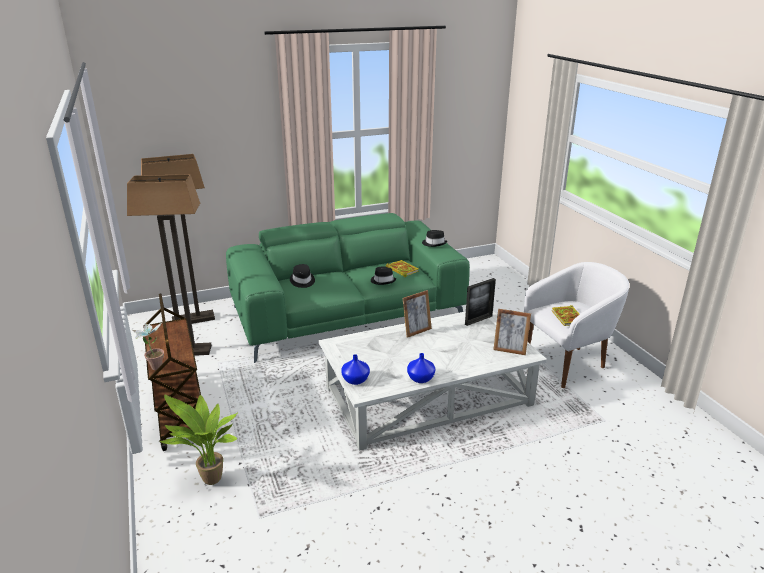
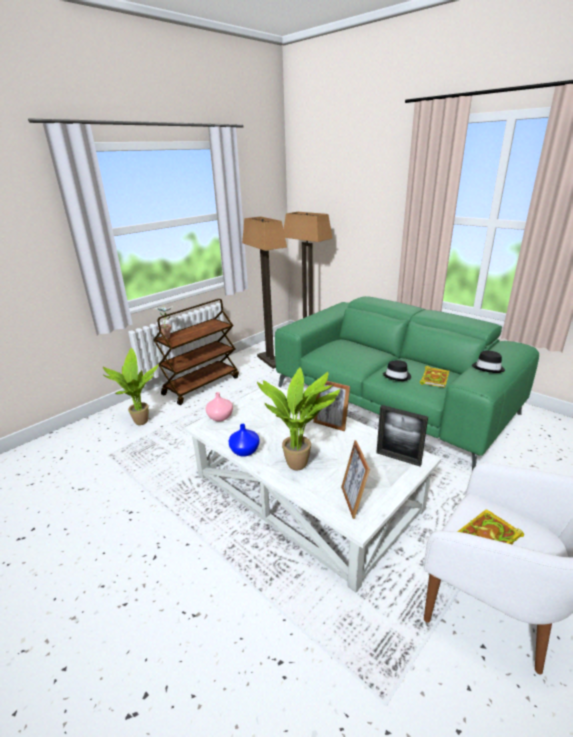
camera: 65 degrees right, 0 degrees up
black hat [290,264,315,288] -> none
blue vase [341,354,370,385] -> pink vase [206,392,233,422]
none -> potted plant [257,367,340,470]

